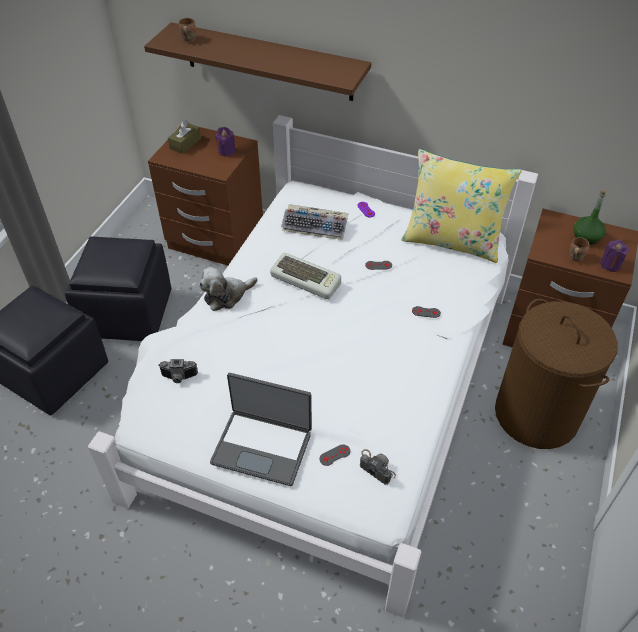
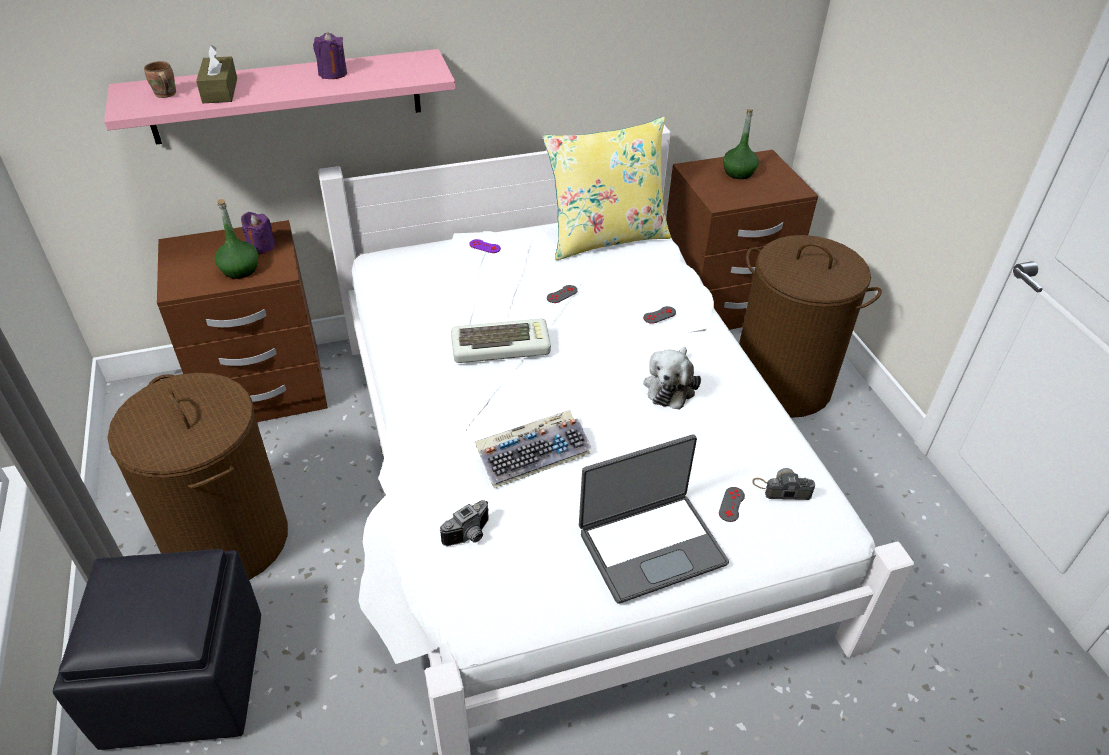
camera: 40 degrees left, 5 degrees down
black ottoman [65,236,171,341] -> brown laundry basket [107,373,288,580]
brown shelf [144,22,371,101] -> pink shelf [104,49,456,145]
brown tissue box [168,120,201,154] -> brown tissue box moved to [196,45,237,103]
plush toy [199,267,258,311] -> plush toy moved to [643,347,701,410]
keyboard [281,204,348,240] -> keyboard moved to [475,410,592,488]
brown mug [569,237,589,262] -> none
purple candle [600,240,629,272] -> purple candle moved to [313,32,347,79]
none -> green bottle [214,199,259,279]

